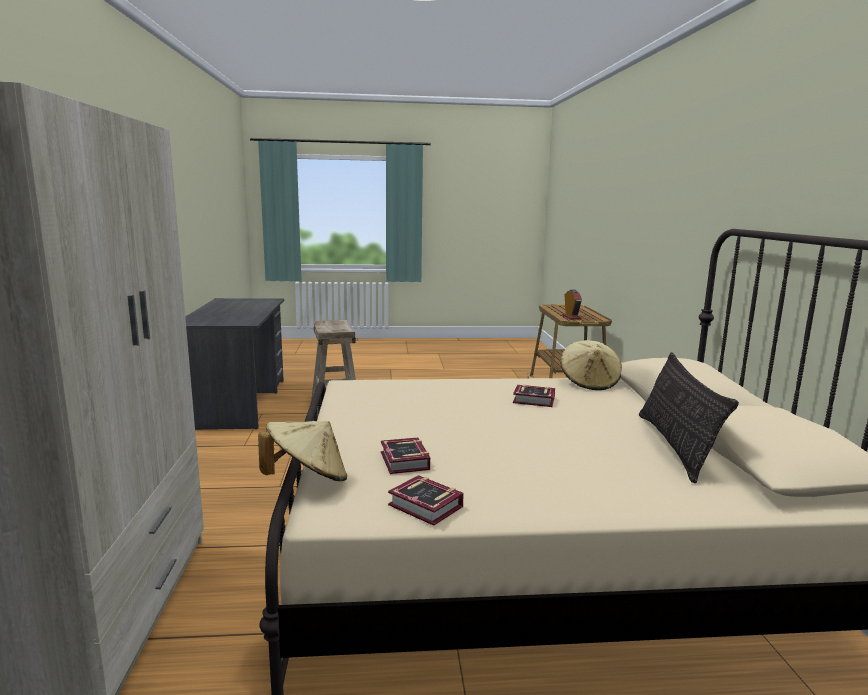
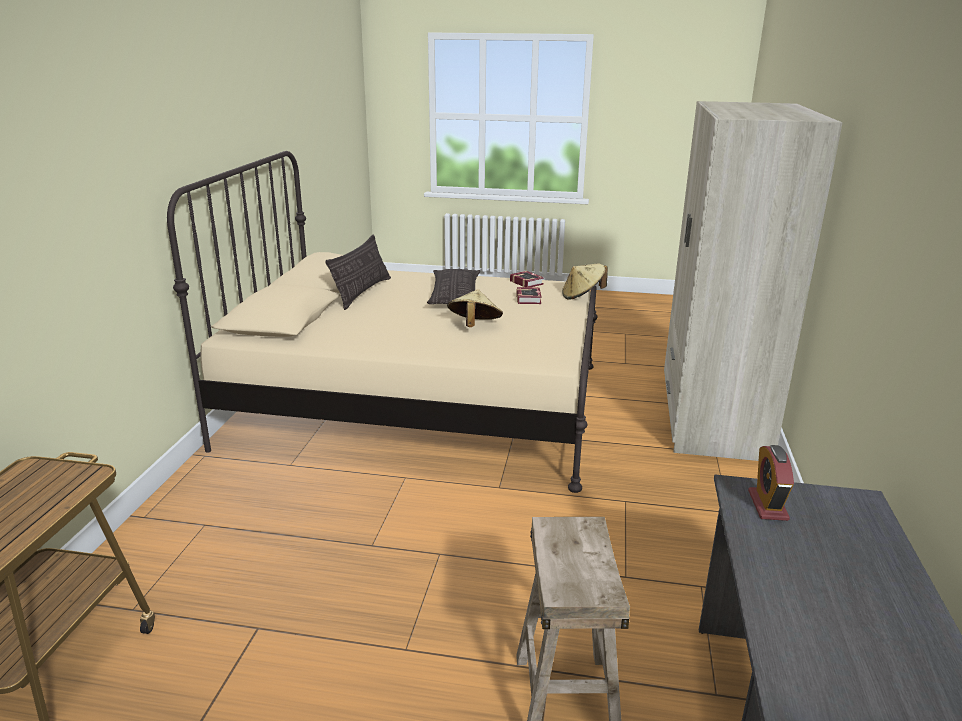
camera: 165 degrees left, 10 degrees up
book [513,385,555,407] -> none
beige hat [560,340,622,390] -> beige hat moved to [447,289,503,327]
alarm clock [562,290,582,320] -> alarm clock moved to [748,445,794,521]
none -> pillow [427,269,480,304]

